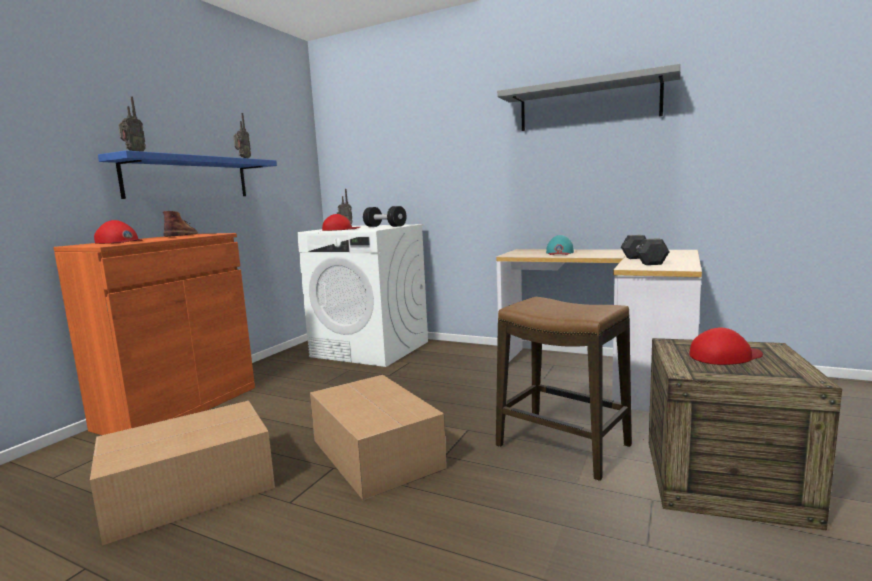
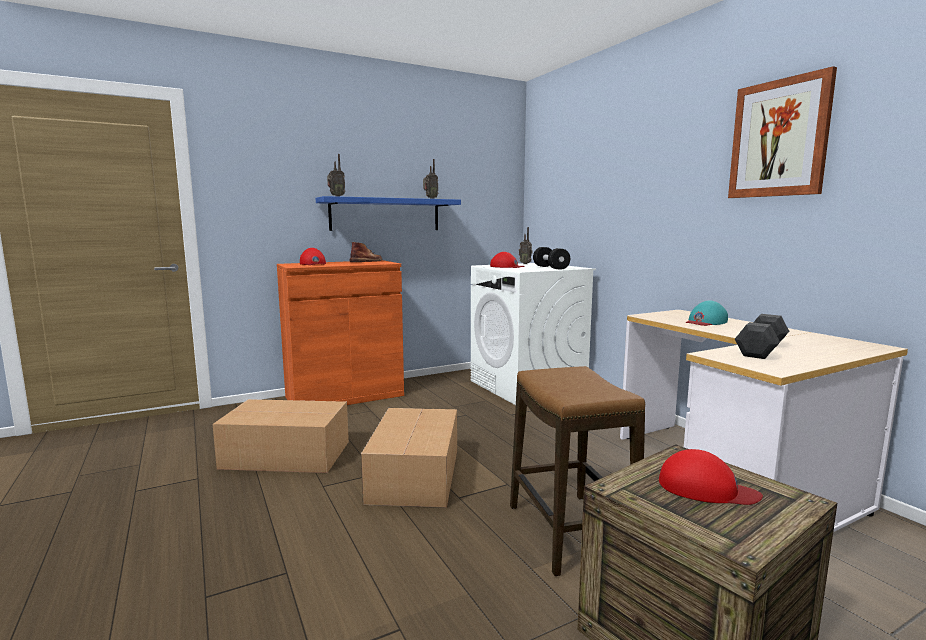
camera: 35 degrees right, 0 degrees up
grey shelf [497,64,681,131] -> picture [728,66,837,198]

